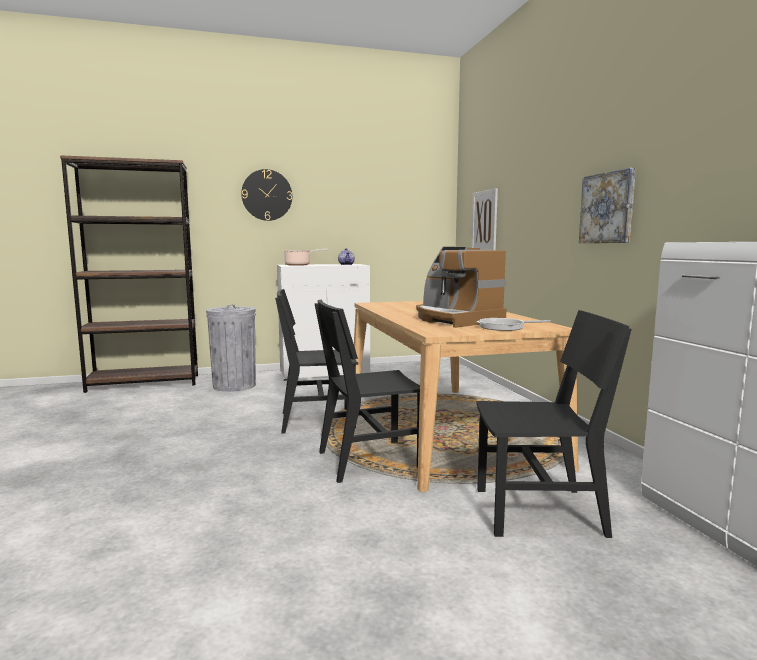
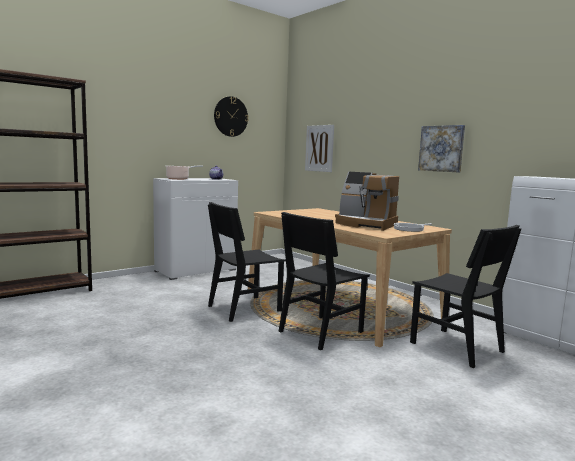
camera: 25 degrees left, 0 degrees up
grey trash can [206,304,256,392] -> none
wall clock [241,169,292,221] -> wall clock moved to [214,96,248,137]
black chair [476,310,632,538] -> black chair turned 75 degrees clockwise [410,225,522,368]

